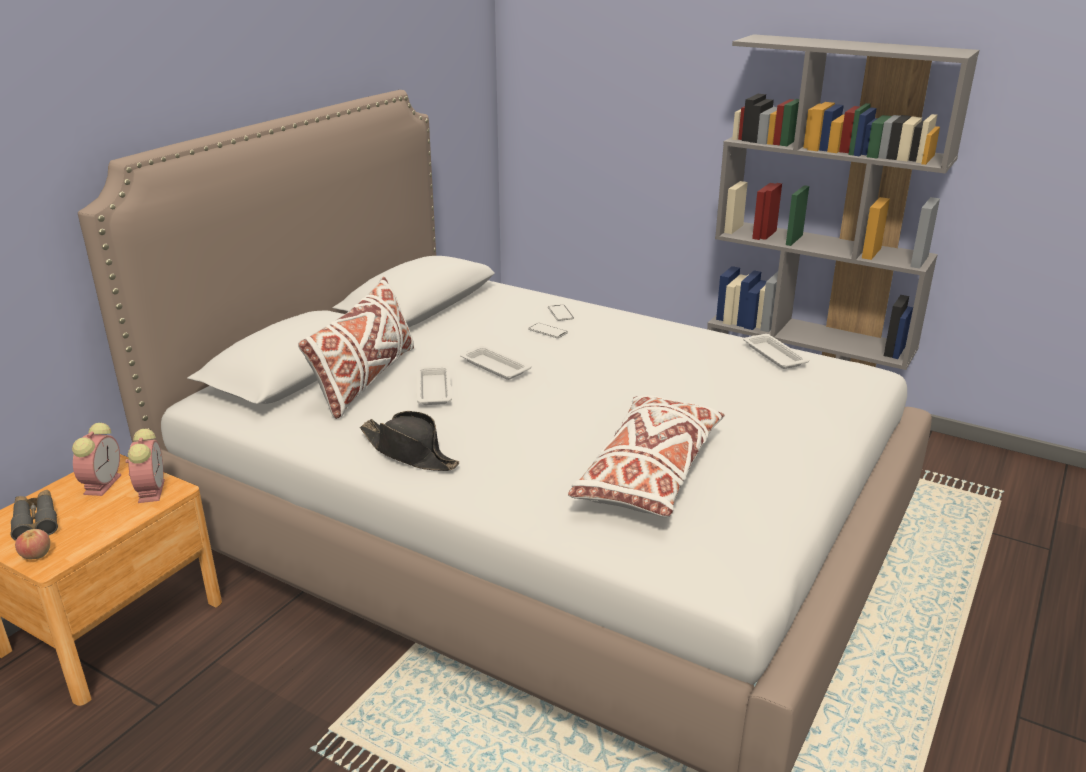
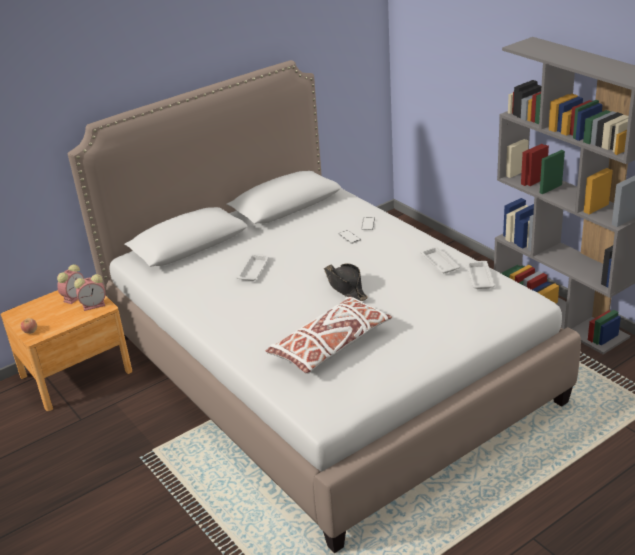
camera: 25 degrees right, 5 degrees up
grey binoculars [11,490,58,541] -> none
alarm clock [126,429,165,503] -> alarm clock turned 60 degrees clockwise [74,274,106,311]
white pillow [298,277,414,419] -> none
black hat [360,411,459,471] -> black hat moved to [324,263,368,301]
white tray [460,346,531,380] -> white tray moved to [420,246,460,273]

